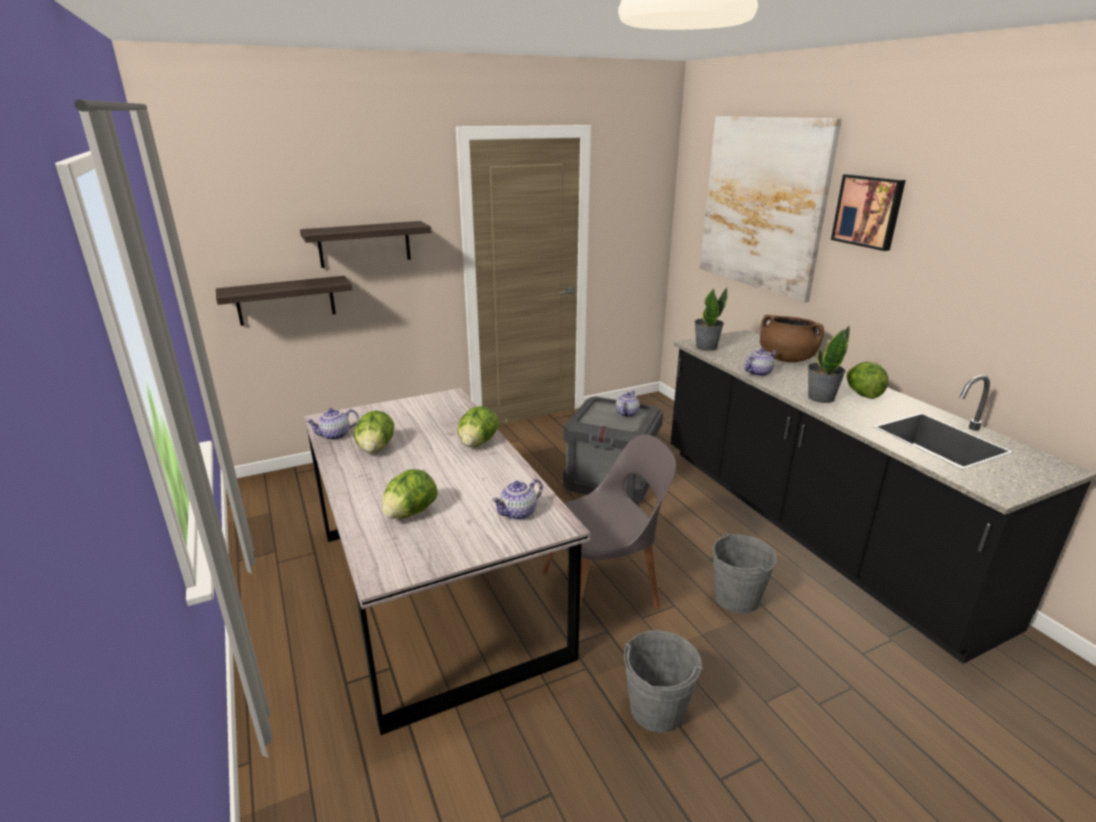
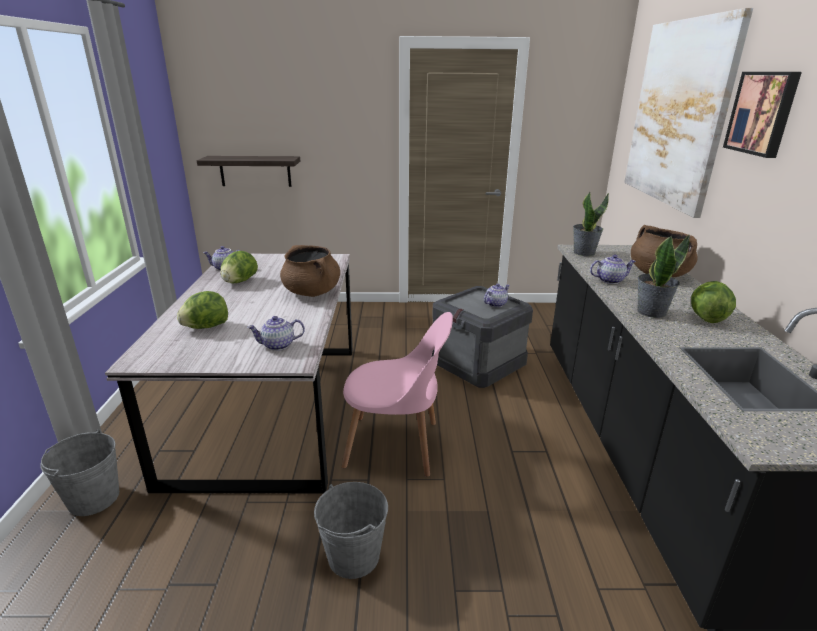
camera: 25 degrees right, 0 degrees up
shelf [300,221,432,268] -> none
lettuce [458,406,499,447] -> brown cooking pot [280,245,340,297]
grey chair [542,435,676,609] -> pink chair [341,312,453,477]
grey bucket [712,532,777,614] -> grey bucket moved to [40,430,119,516]

